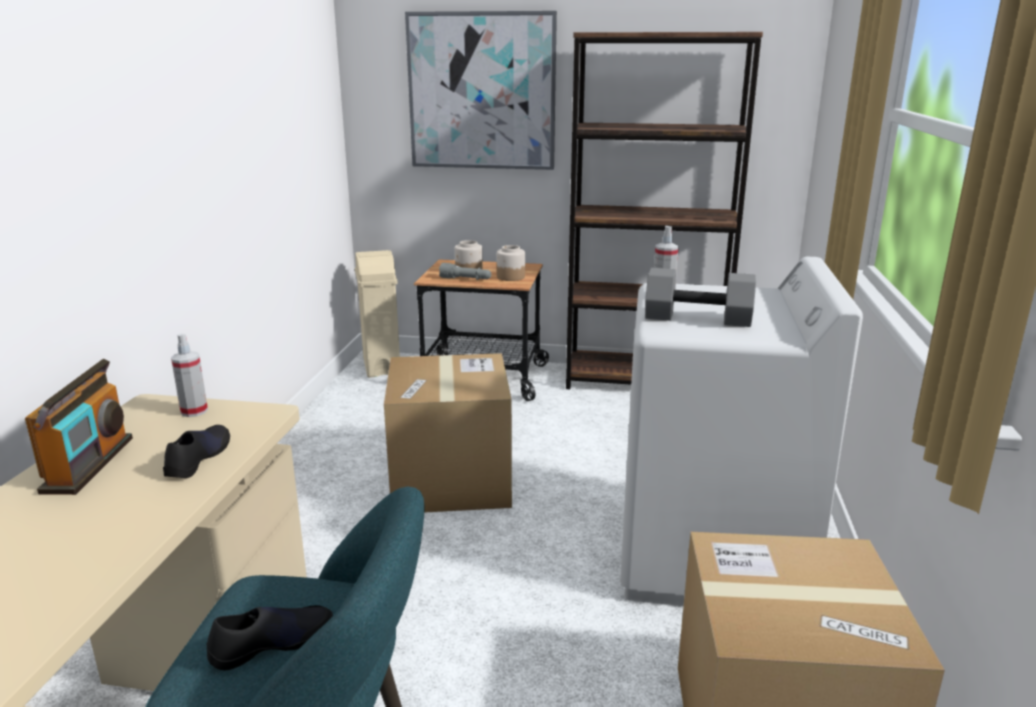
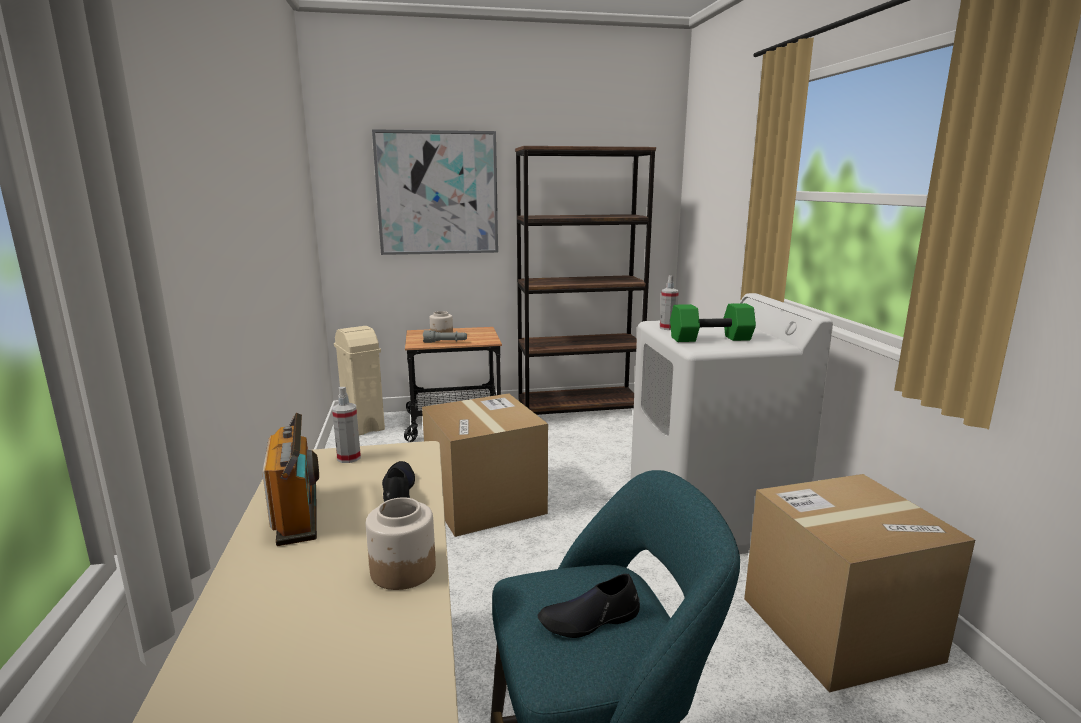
camera: 20 degrees left, 5 degrees down
black shoe [207,605,333,670] -> black shoe turned 150 degrees counterclockwise [538,574,640,638]
jar [497,245,525,281] -> jar moved to [366,497,436,590]
grey dumbbell [645,268,756,327] -> green dumbbell [670,303,756,342]

